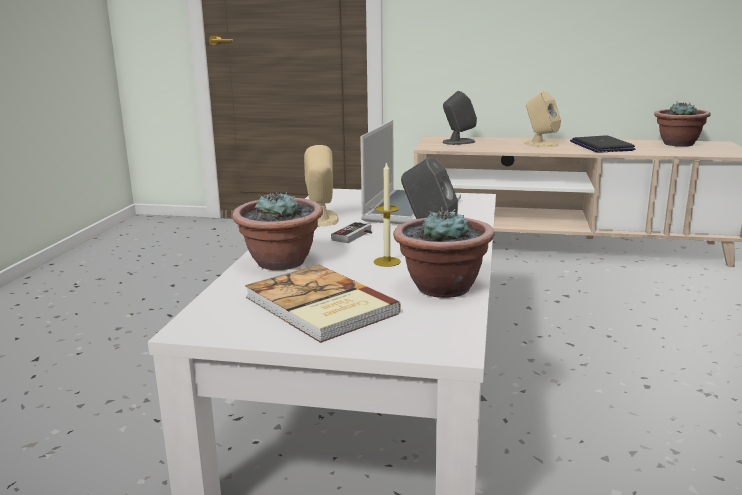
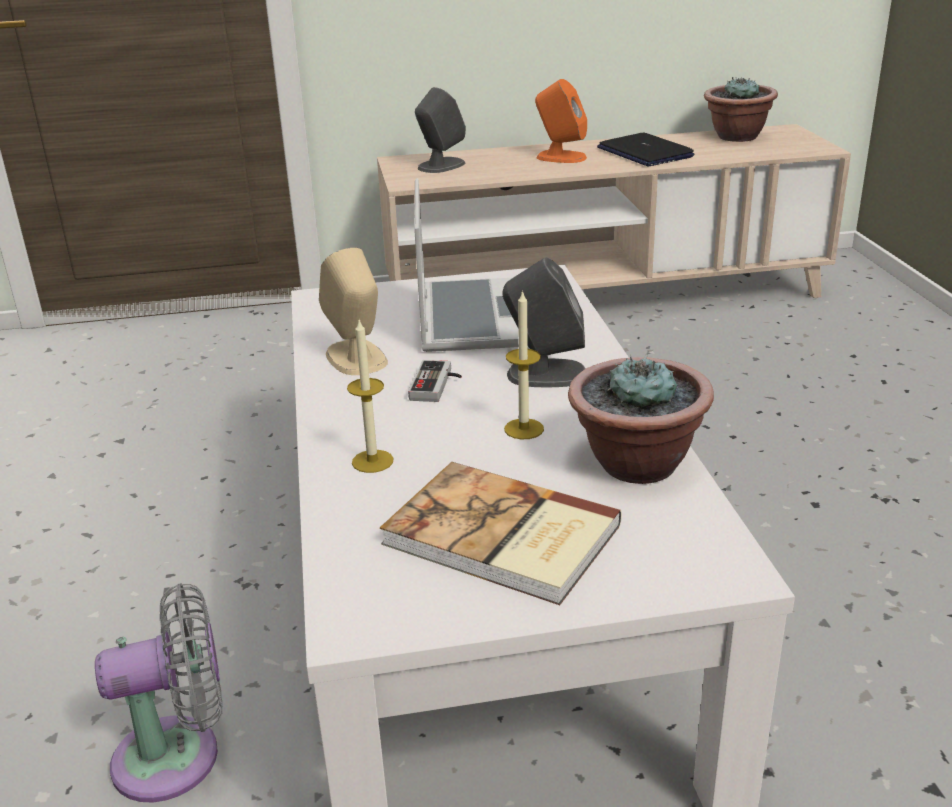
camera: 20 degrees left, 10 degrees up
potted plant [232,191,323,270] -> candle [347,320,393,473]
beige speaker [524,91,561,147] -> orange speaker [535,79,587,163]
none -> grey fan [95,583,222,802]

